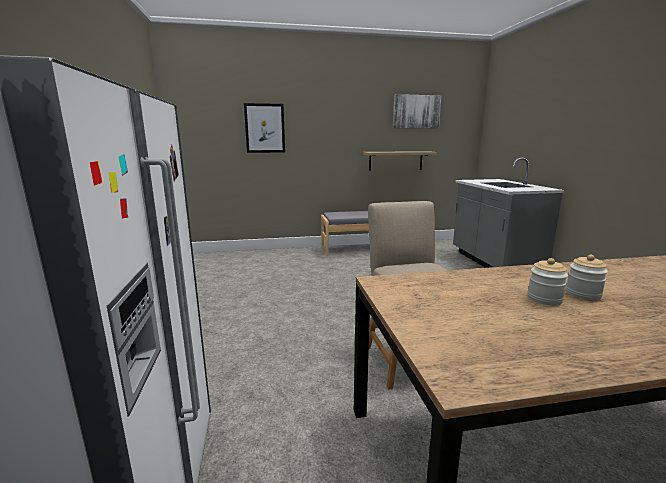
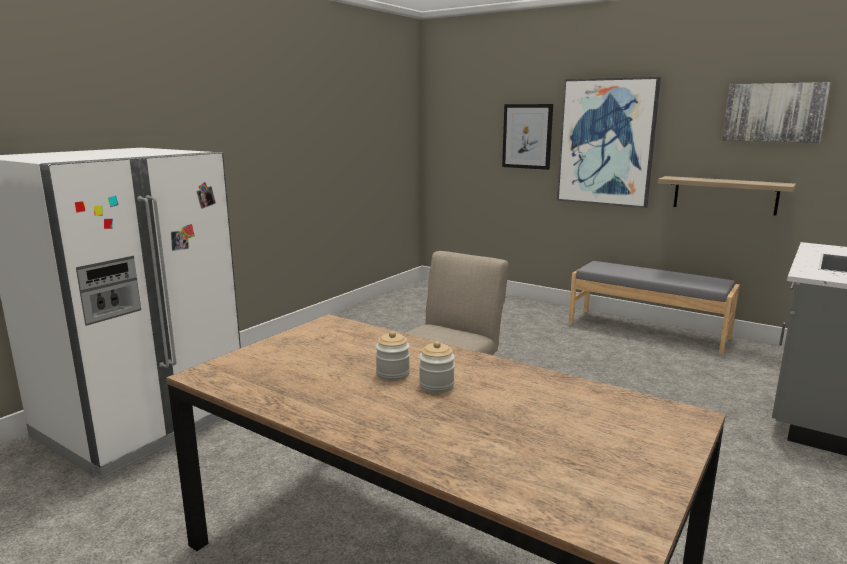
camera: 45 degrees right, 0 degrees up
none -> picture [557,77,661,208]

